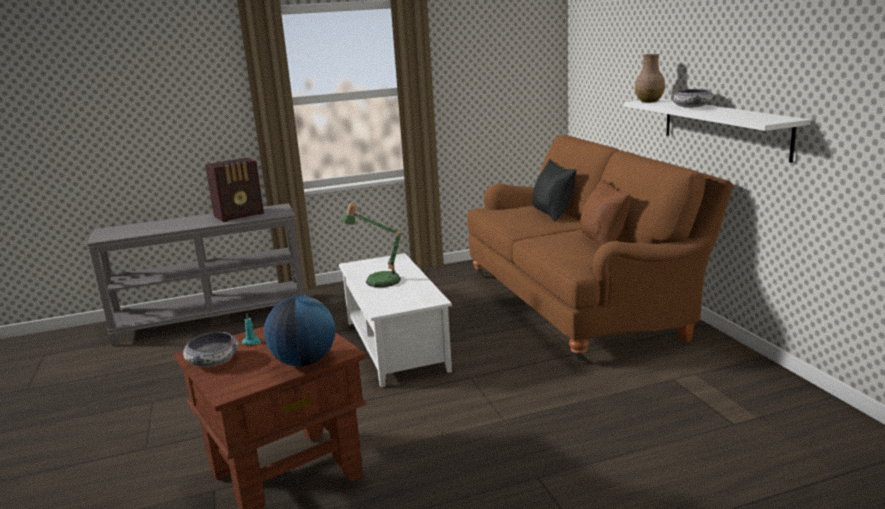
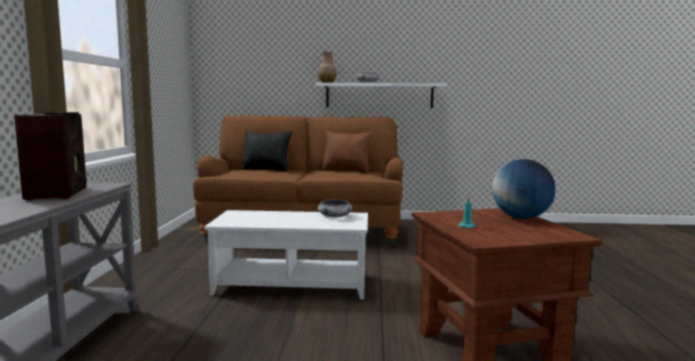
camera: 70 degrees left, 10 degrees down
bowl [183,332,239,367] -> bowl moved to [318,200,352,218]
table lamp [341,203,403,287] -> none

